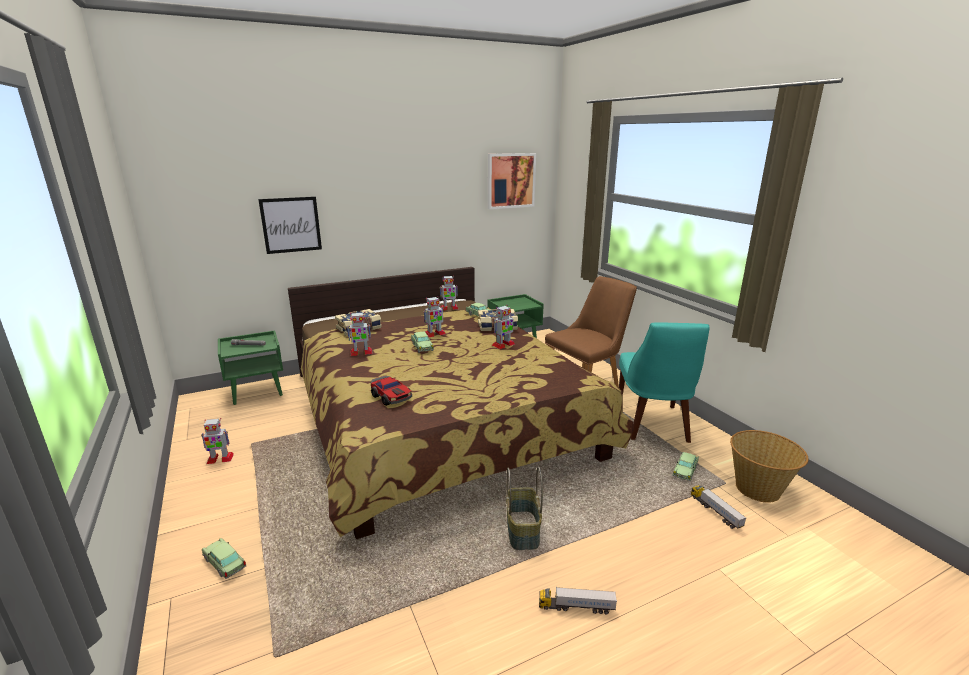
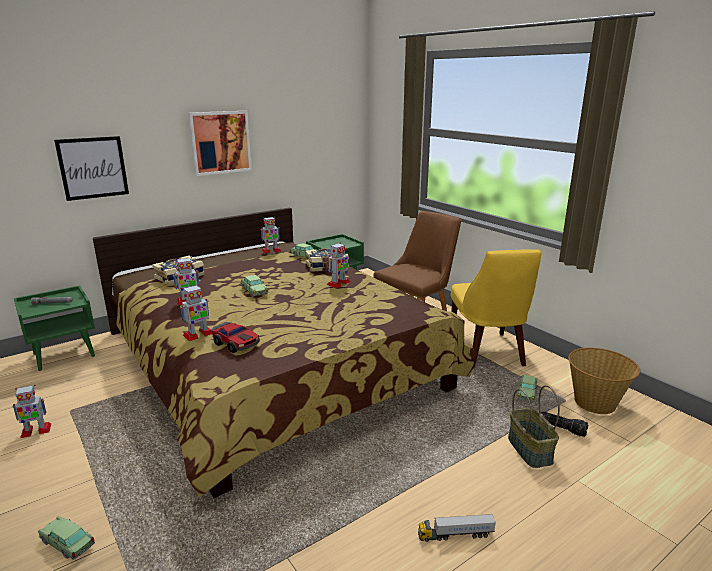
camera: 10 degrees left, 0 degrees up
toy robot [423,296,446,337] -> toy robot moved to [180,284,212,341]
picture [488,153,536,209] -> picture moved to [188,111,252,176]
basket [506,467,543,550] -> basket moved to [508,385,560,468]
turquoise chair [619,323,709,443] -> yellow chair [451,249,541,368]
toy truck [691,485,746,529] -> flashlight [541,411,588,437]

